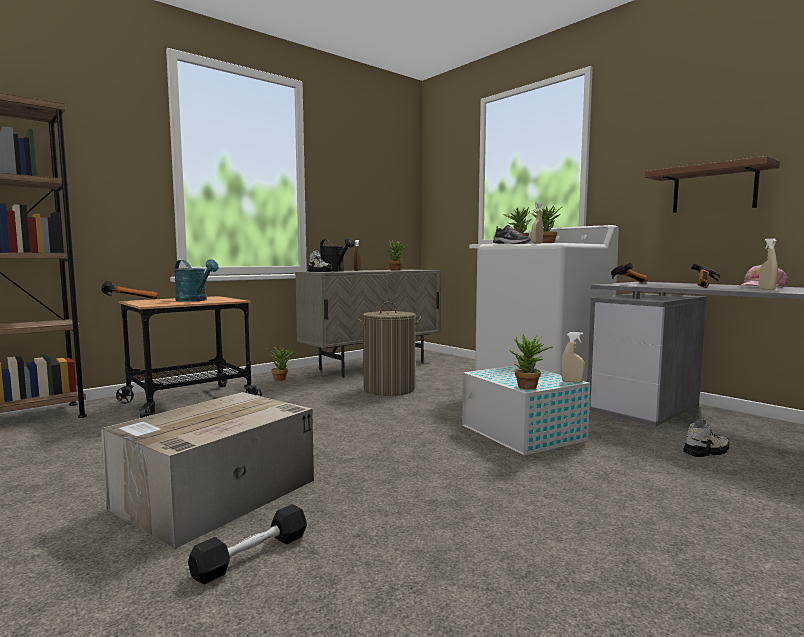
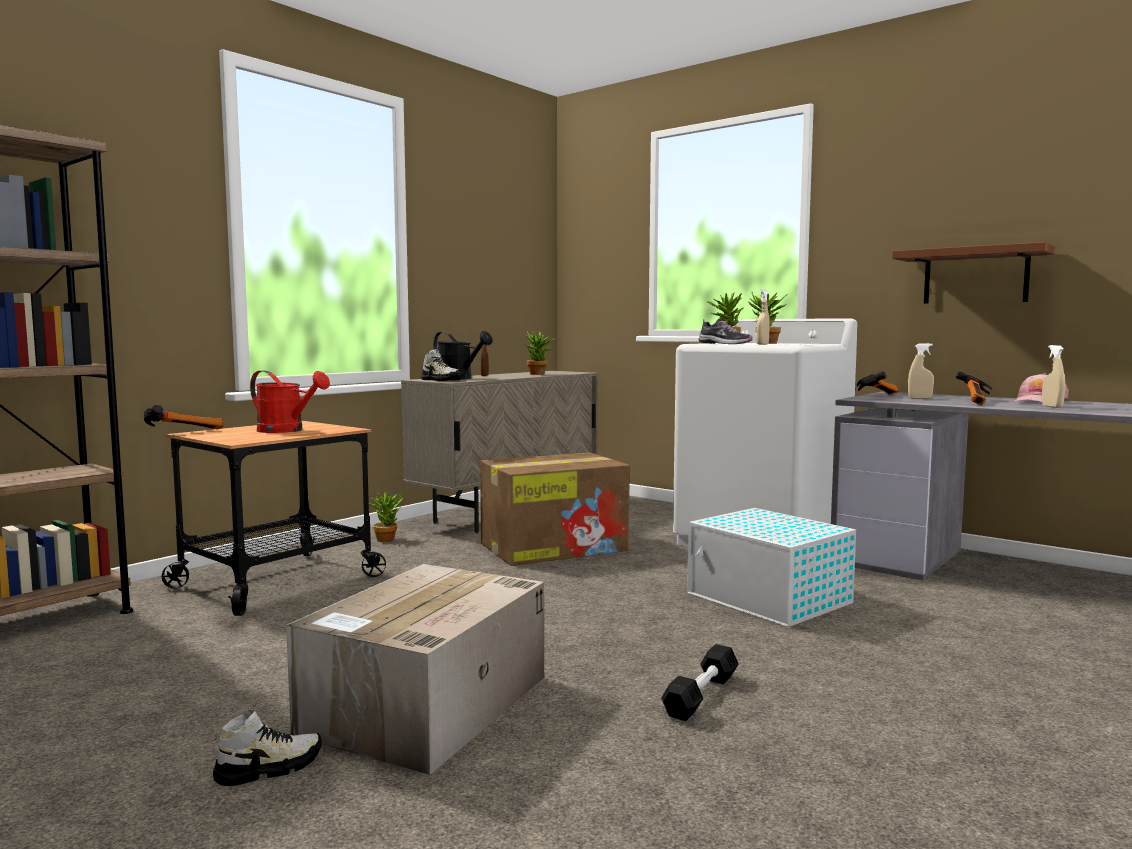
camera: 10 degrees left, 0 degrees up
turquoise watering can [174,259,219,302] -> red watering can [250,370,330,433]
black dumbbell [188,504,307,584] -> black dumbbell moved to [661,644,739,721]
laundry basket [356,301,421,396] -> cardboard box [480,452,629,566]
potted plant [509,334,553,390] -> none
beige spray bottle [561,332,585,383] -> beige spray bottle moved to [908,343,934,399]
shoe [683,419,730,457] -> shoe moved to [213,709,322,786]

